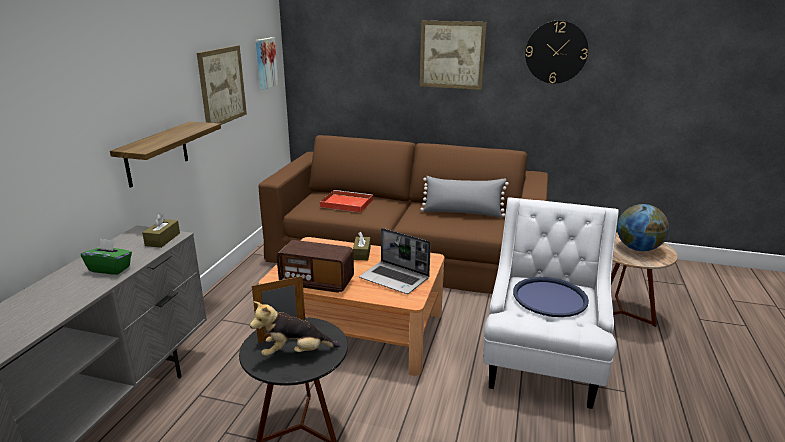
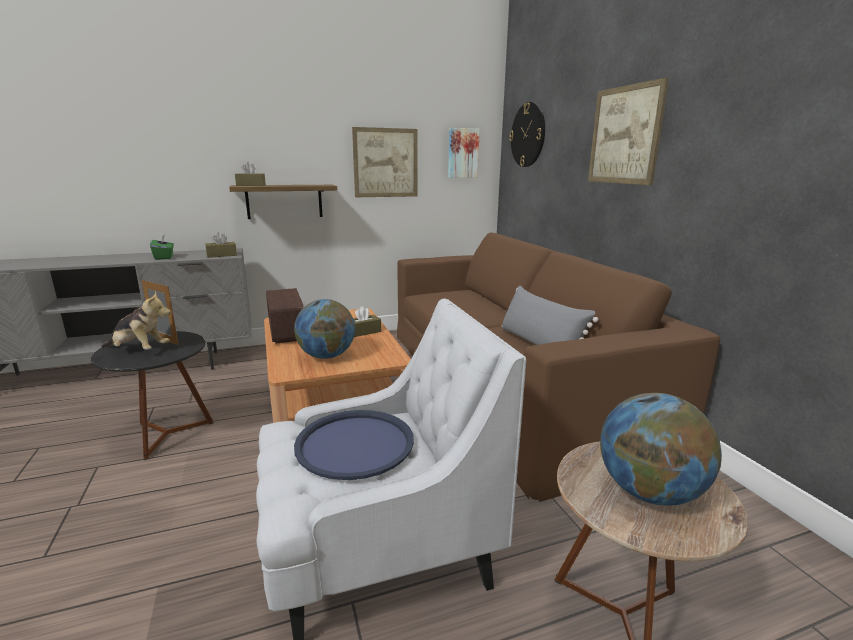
camera: 55 degrees right, 5 degrees down
plush toy [250,301,341,356] -> plush toy turned 150 degrees clockwise [101,291,171,350]
red tray [320,190,373,213] -> none
laptop [359,228,431,294] -> globe [294,299,355,359]
wall clock [525,20,588,83] -> wall clock moved to [509,102,545,167]
none -> brown tissue box [235,162,266,186]

